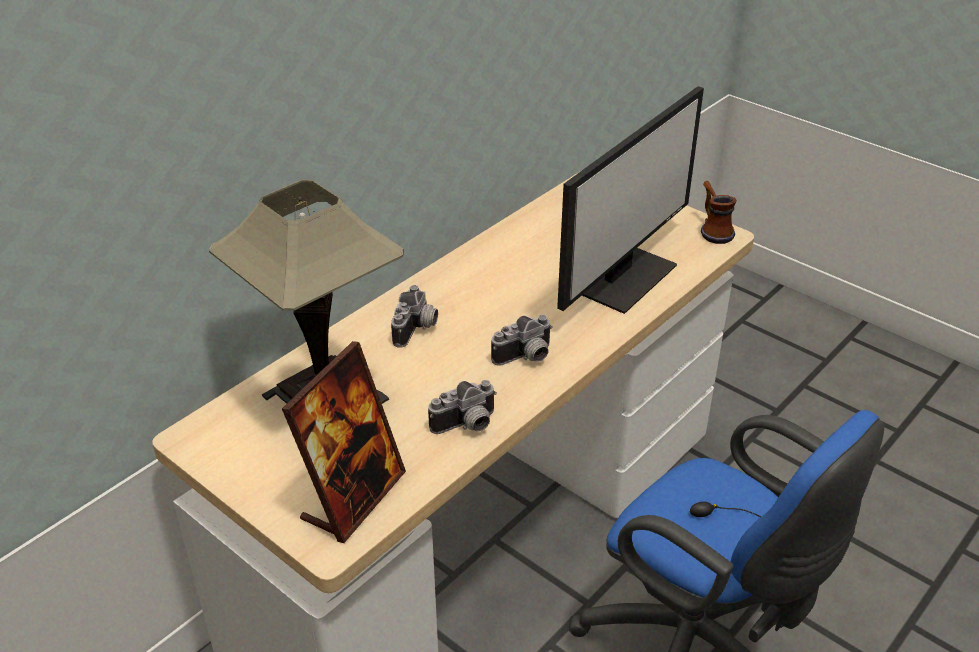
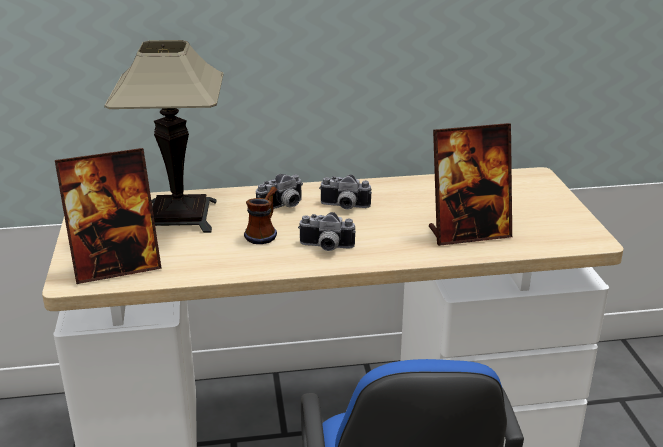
camera: 40 degrees right, 10 degrees down
camera [428,380,497,434] -> camera moved to [319,175,372,209]
monitor [557,86,704,314] -> picture frame [429,123,512,246]
mug [701,181,737,244] -> mug moved to [244,187,277,244]

